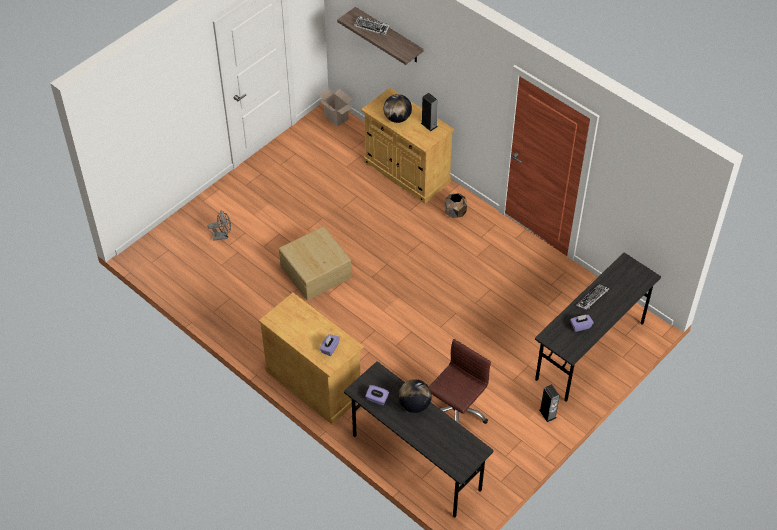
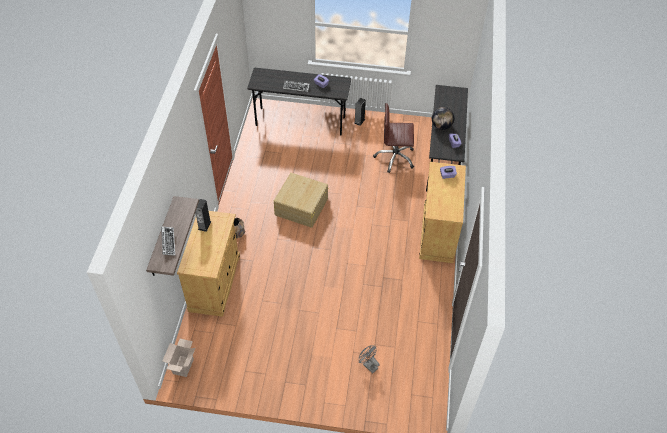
camera: 125 degrees left, 0 degrees up
beige storage box [279,226,352,300] -> beige storage box moved to [274,173,328,228]
globe [384,94,412,123] -> none

